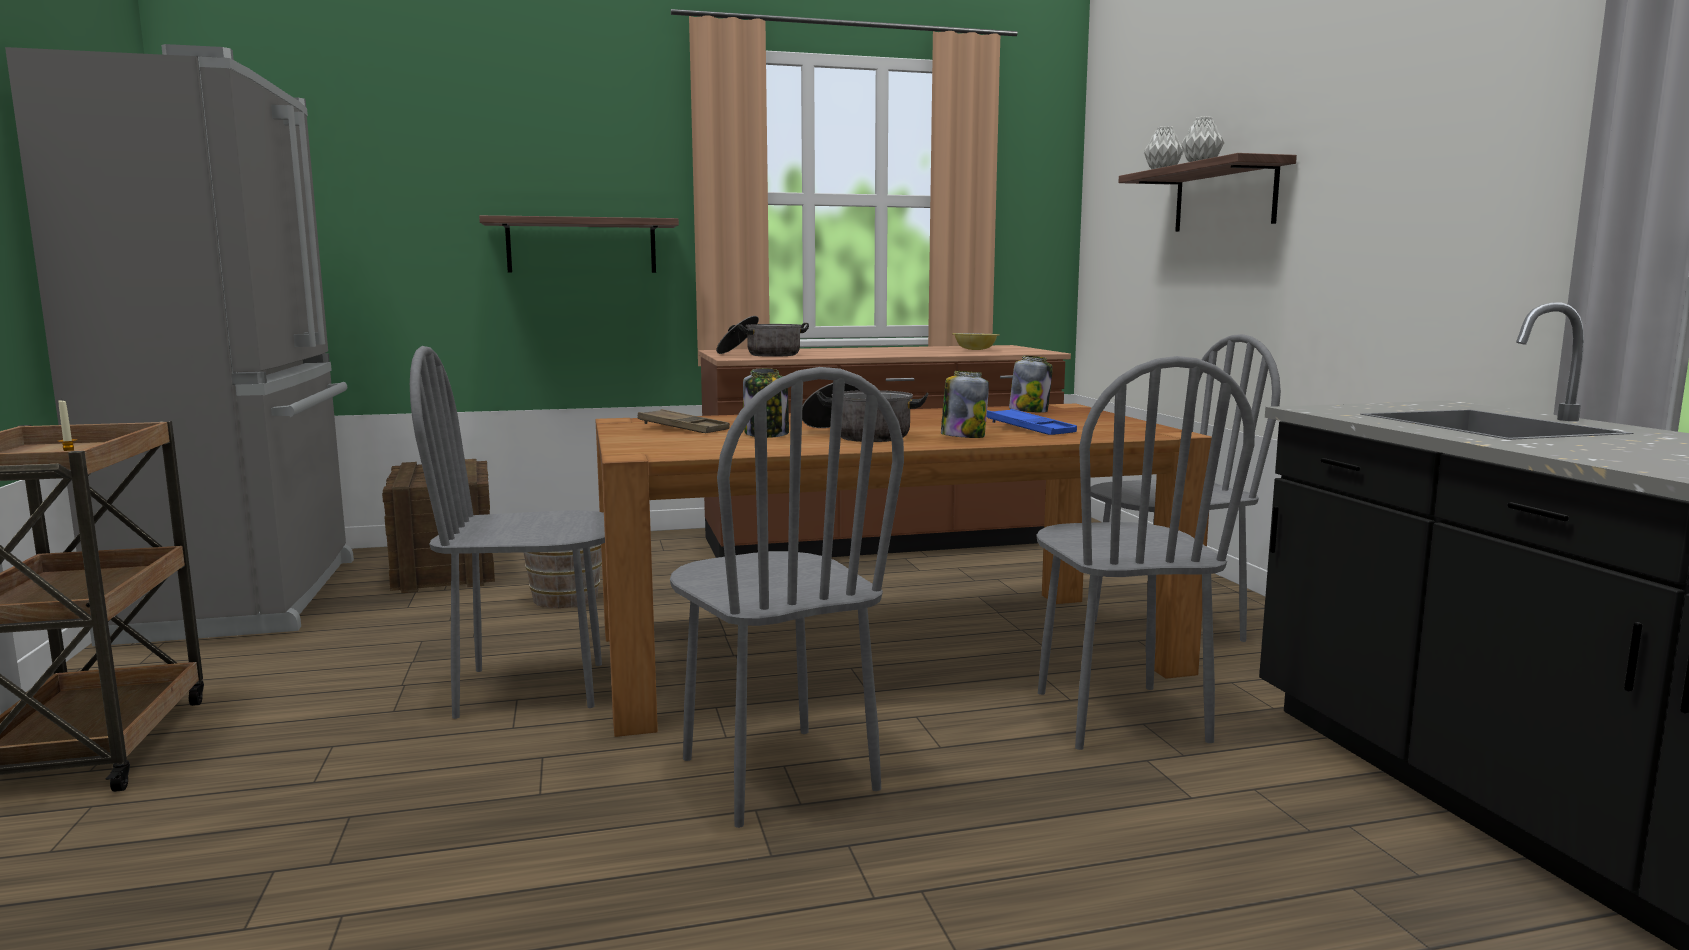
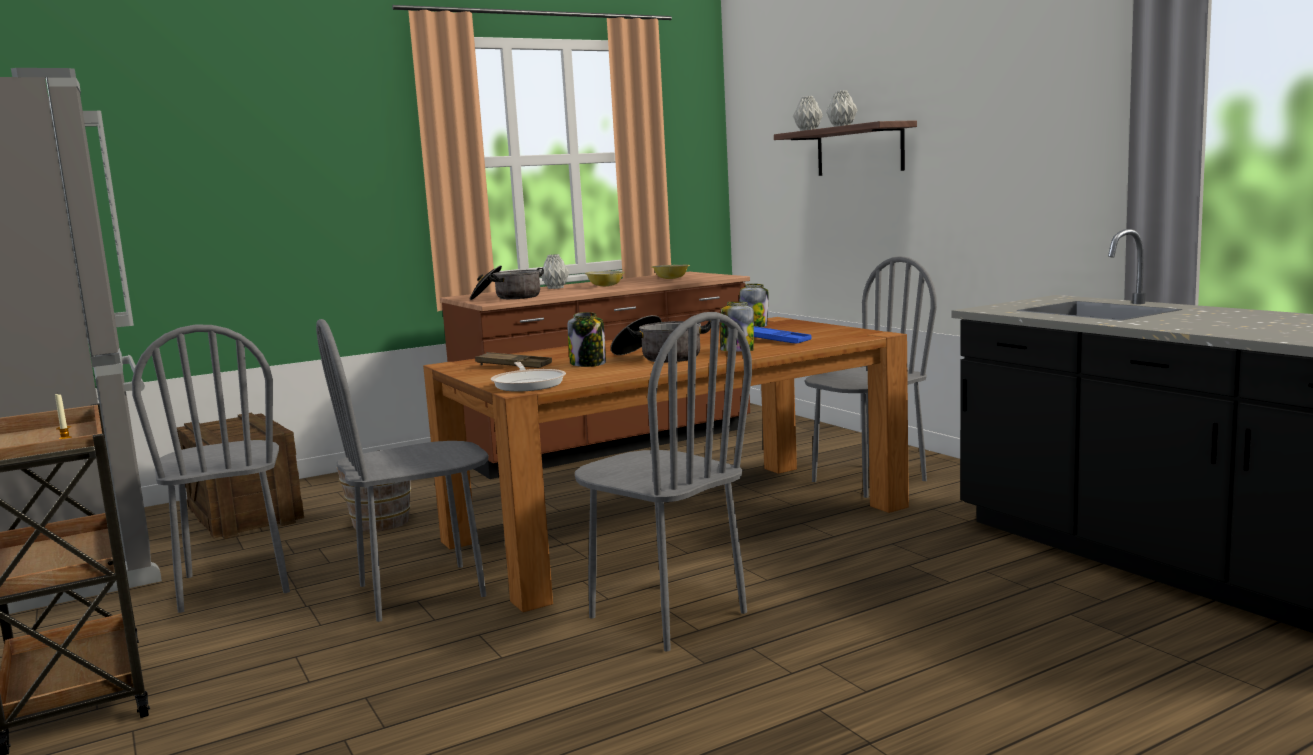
camera: 15 degrees left, 0 degrees up
shelf [479,215,679,273] -> none
grey chair [1036,356,1255,750] -> grey chair moved to [132,325,290,613]
none -> frying pan [491,362,566,392]
none -> grey vase [541,254,570,289]
none -> bowl [585,271,625,286]

